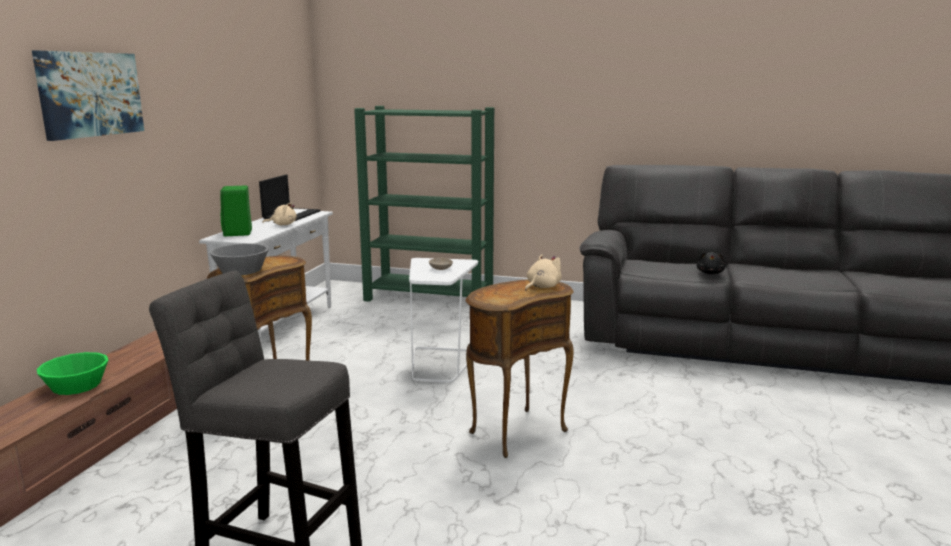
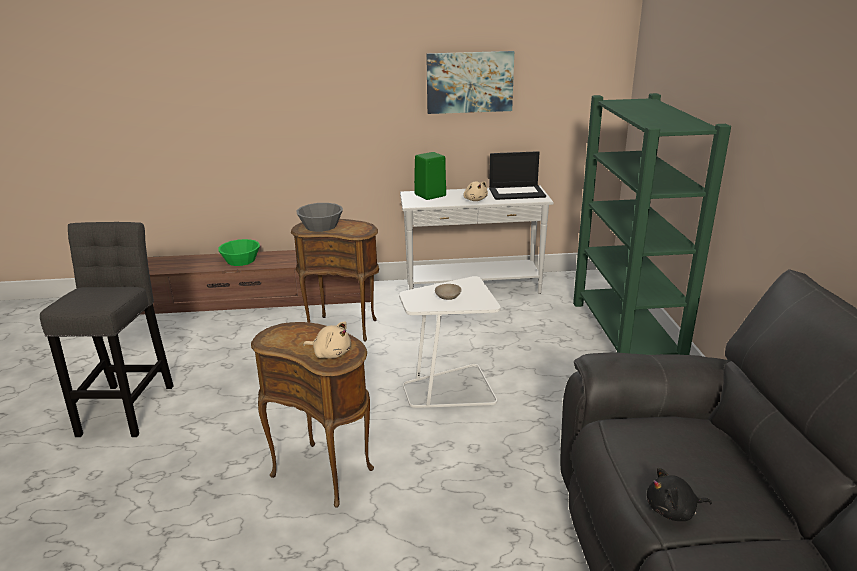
camera: 70 degrees right, 10 degrees up
picture [32,51,144,141] -> picture moved to [426,51,514,114]

